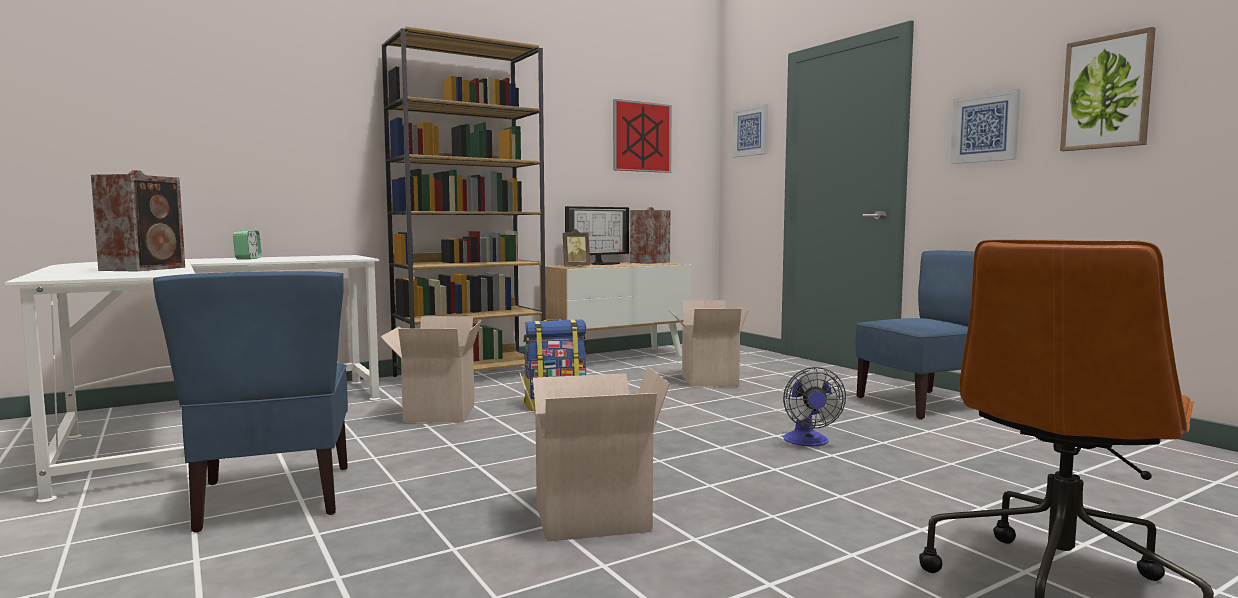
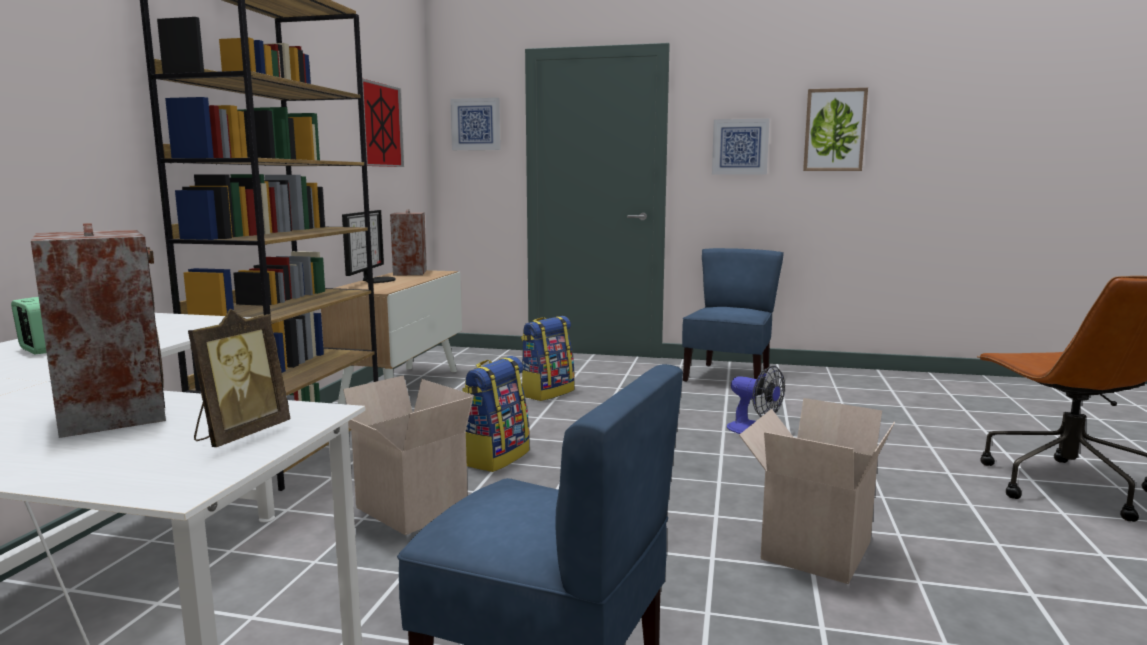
camera: 45 degrees left, 5 degrees up
picture frame [563,229,590,267] -> picture frame moved to [188,308,290,447]
cardboard box [668,300,748,387] -> backpack [521,316,575,401]

